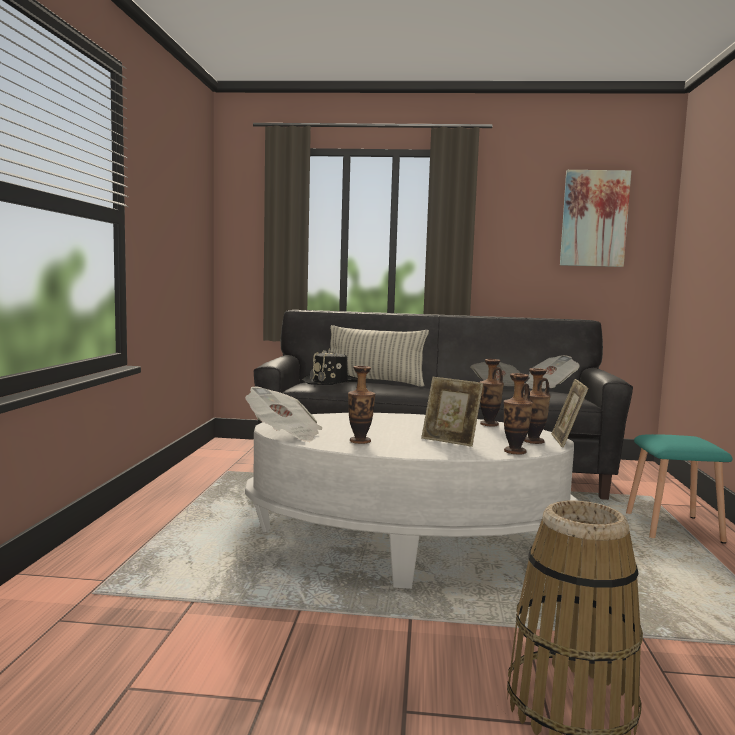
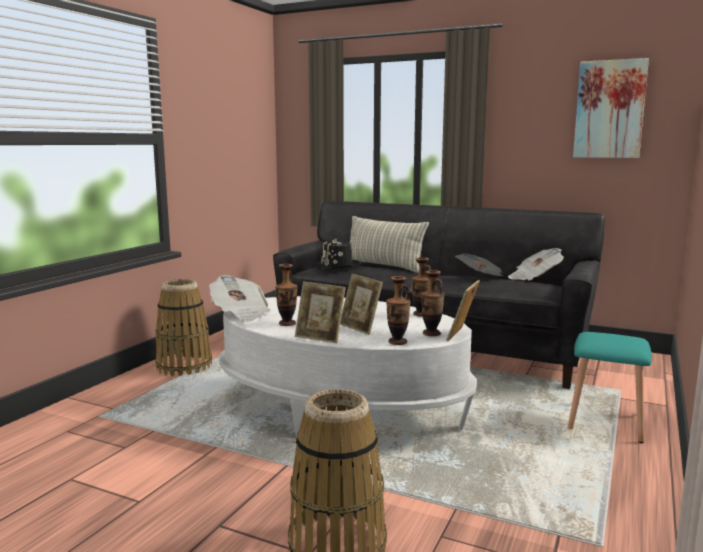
camera: 20 degrees right, 5 degrees up
none -> basket [155,279,212,377]
none -> picture frame [295,281,346,343]

